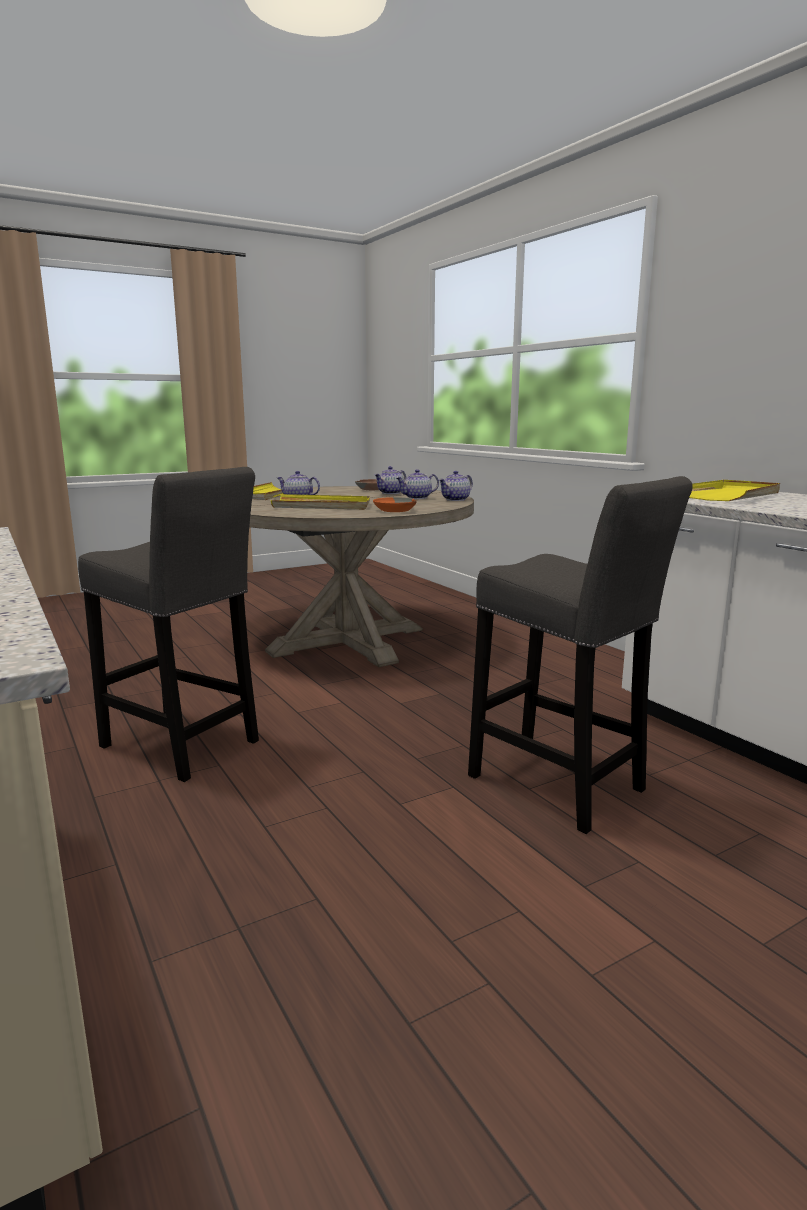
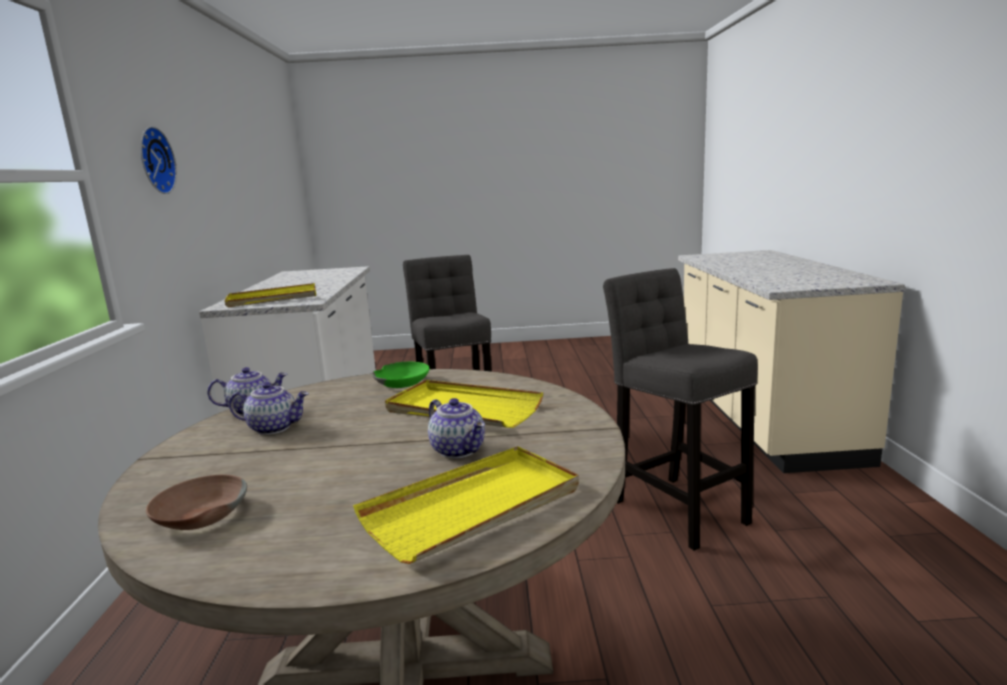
camera: 150 degrees left, 0 degrees up
orange bowl [373,497,417,512] -> green bowl [372,362,430,388]
teapot [374,466,407,494] -> none
none -> wall clock [140,126,177,194]

